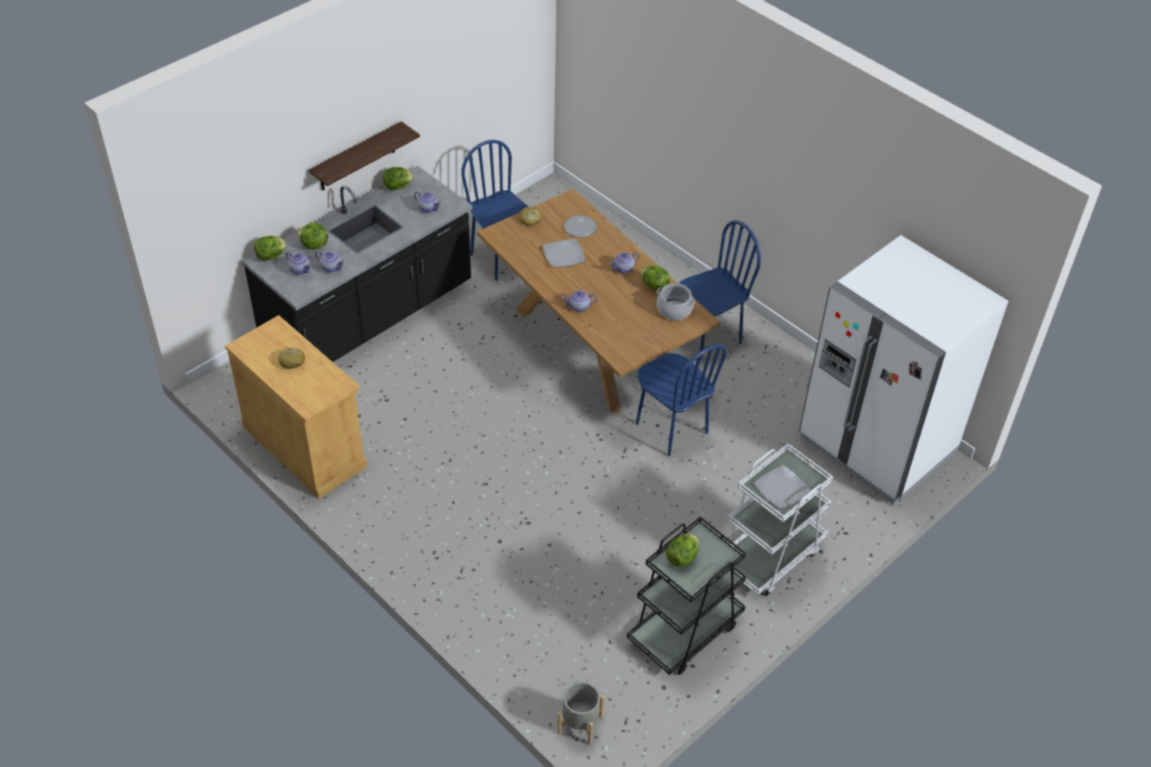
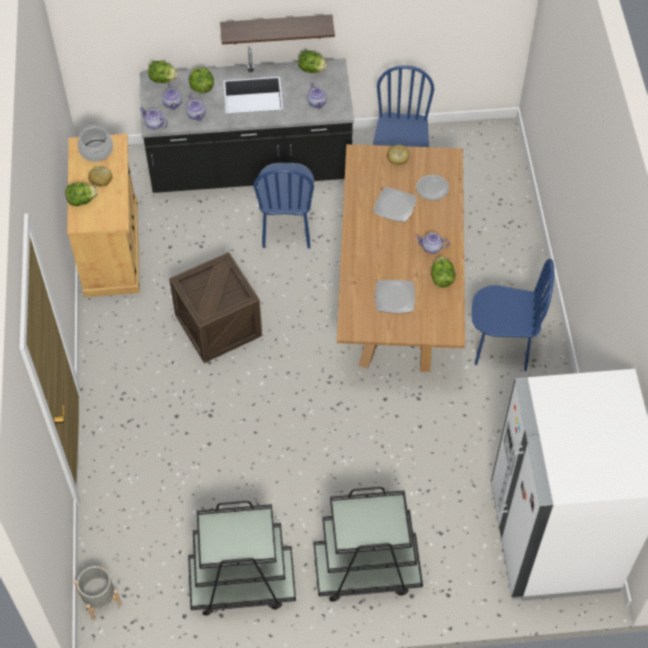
camera: 40 degrees right, 10 degrees up
teapot [562,290,597,312] -> teapot moved to [140,108,168,129]
blue chair [636,344,727,456] -> blue chair moved to [254,163,314,249]
cooking pot [657,283,695,320] -> cooking pot moved to [78,125,113,162]
lettuce [666,534,699,567] -> lettuce moved to [65,182,97,206]
white cart [728,444,833,596] -> black cart [314,487,423,602]
plate [754,465,810,509] -> plate moved to [375,280,415,313]
none -> crate [169,252,262,363]

